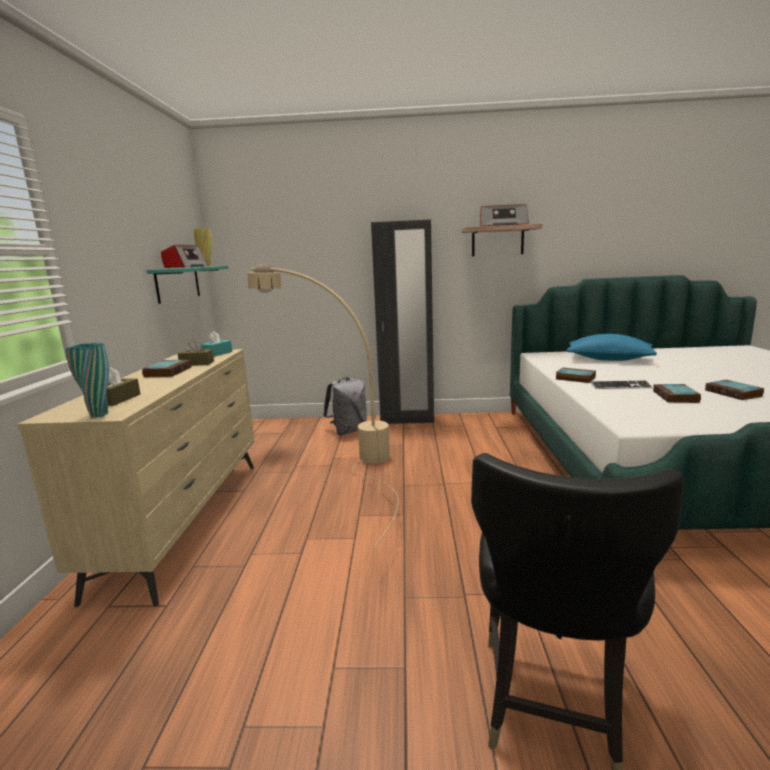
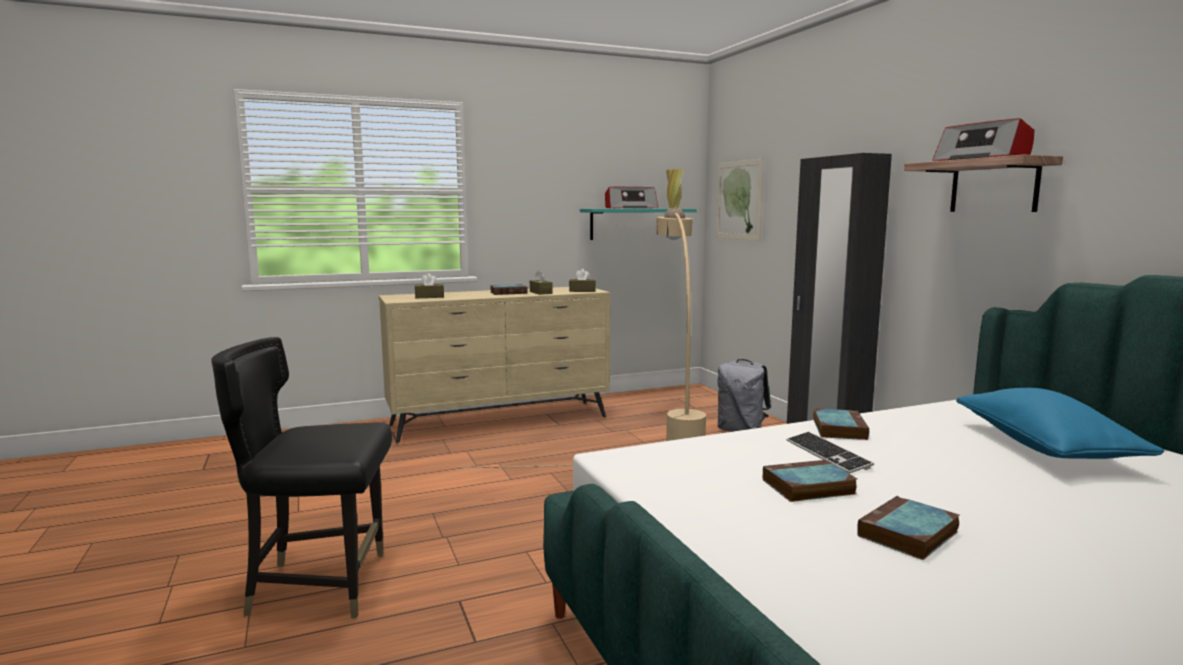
camera: 65 degrees right, 5 degrees down
turquoise vase [65,343,109,417] -> none
turquoise tissue box [201,331,232,357] -> brown tissue box [569,269,596,292]
none -> picture [716,158,764,241]

